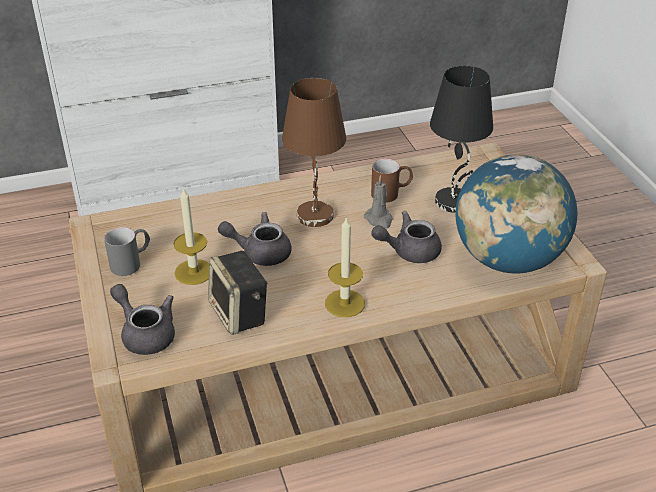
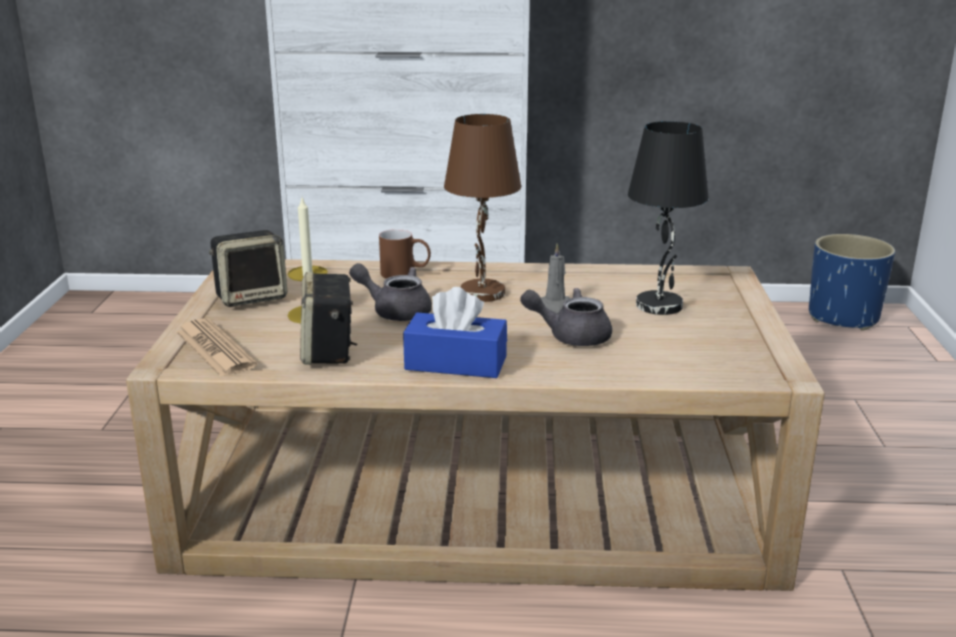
camera: 20 degrees right, 15 degrees down
grey mug [104,227,150,276] -> speaker [209,230,287,307]
grey teapot [110,284,175,355] -> newspaper [176,318,258,377]
candle [325,216,365,317] -> blue tissue box [403,287,507,378]
brown mug [371,159,413,203] -> brown mug moved to [379,229,431,279]
globe [456,154,577,274] -> none
none -> blue planter [809,234,895,331]

